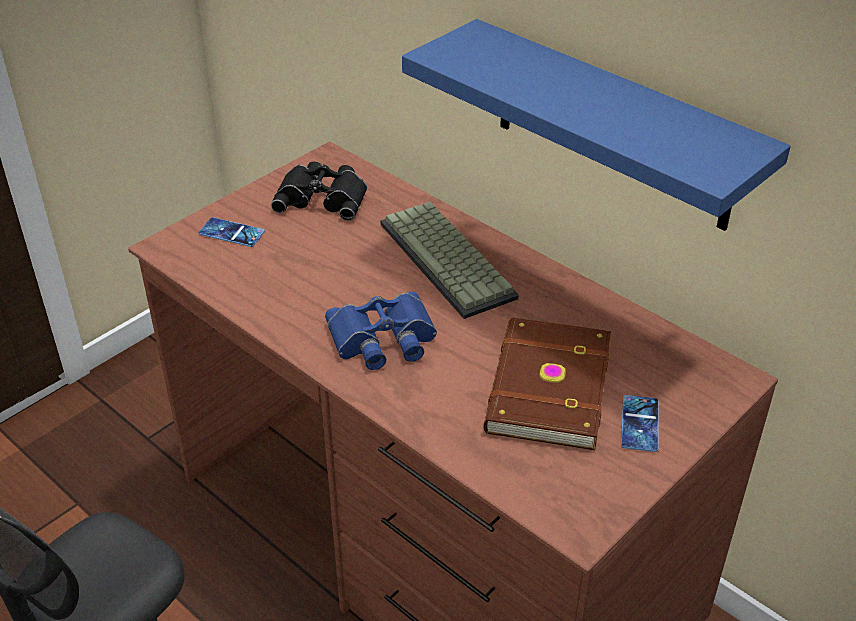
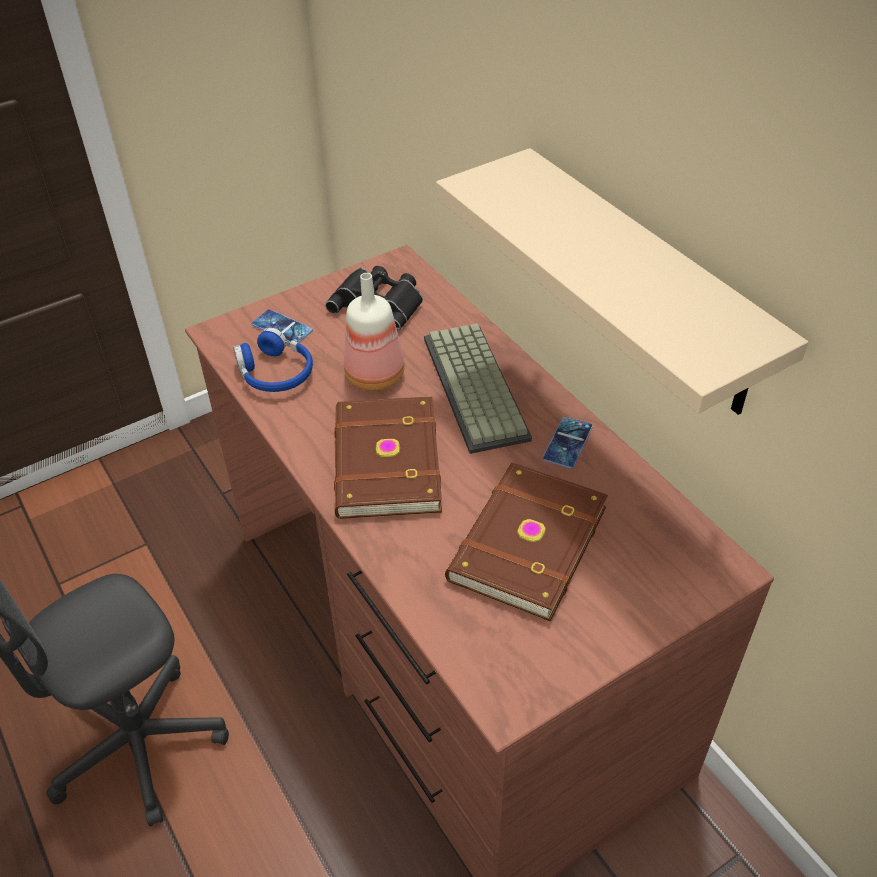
camera: 15 degrees right, 5 degrees up
blue binoculars [325,292,437,370] -> brown book [334,396,442,519]
blue shelf [402,19,791,231] -> beige shelf [436,148,808,415]
phone [621,395,659,452] -> phone moved to [543,417,593,469]
none -> blue headphones [233,327,313,392]
none -> bottle [344,273,405,391]

